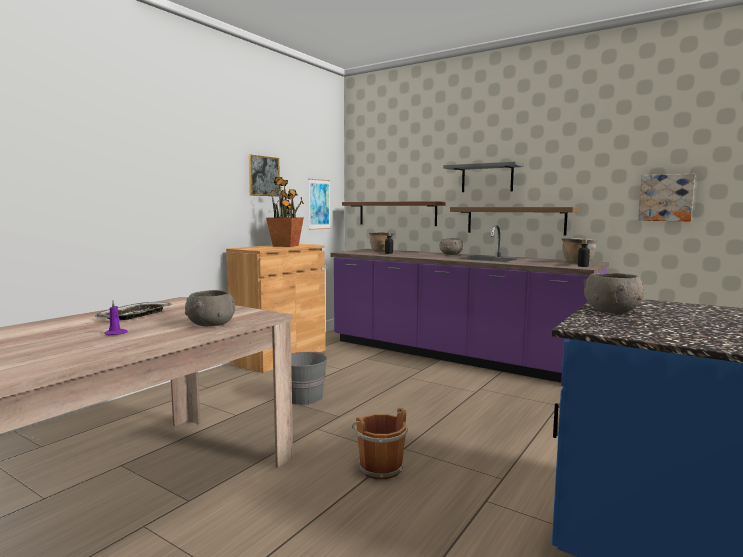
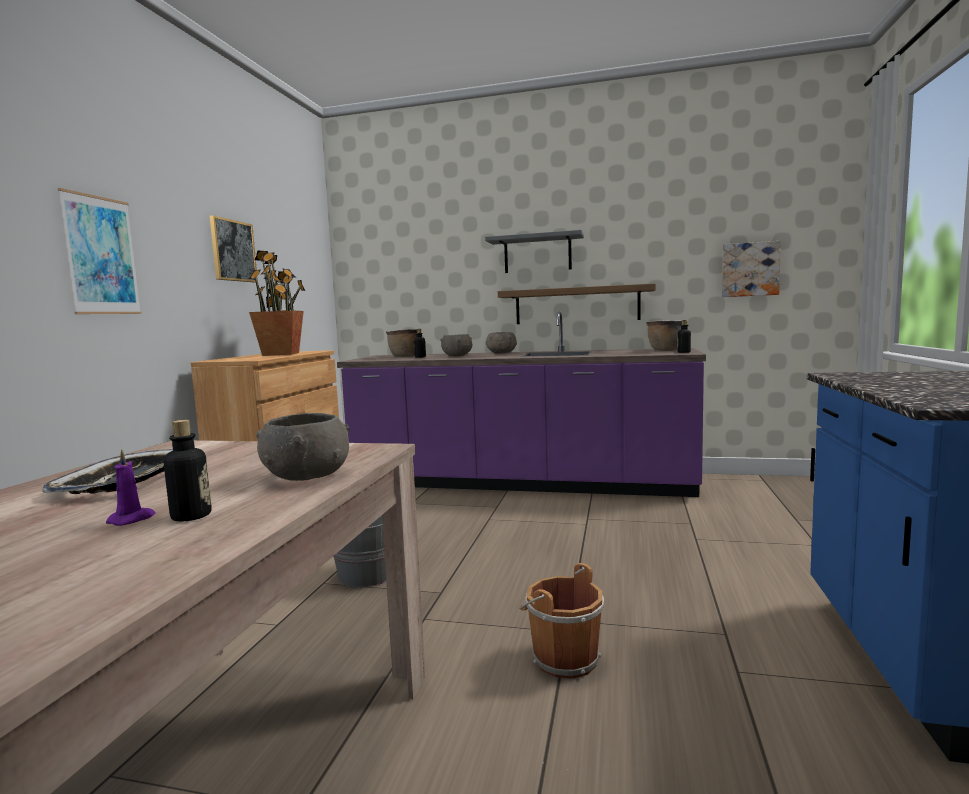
camera: 20 degrees left, 0 degrees up
picture [308,179,331,230] -> picture moved to [58,188,142,314]
shelf [342,201,446,226] -> none
grey bowl [584,273,644,313] -> grey bowl moved to [441,334,473,356]
none -> bottle [164,420,212,521]

